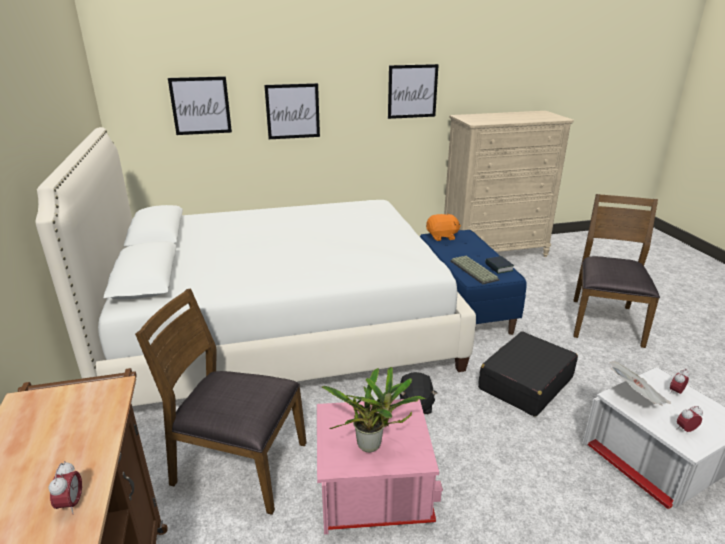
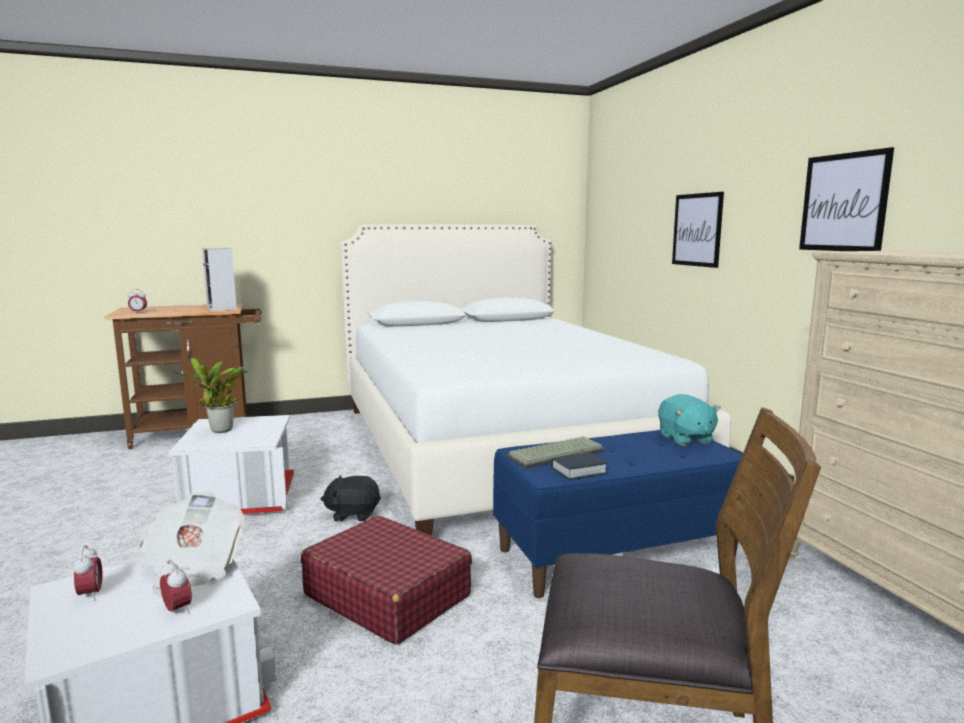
camera: 85 degrees right, 15 degrees down
brown chair [135,288,307,515] -> none
picture [168,76,232,135] -> none
pink storage box [317,399,443,534] -> white storage box [168,415,294,514]
orange plush toy [426,214,461,241] -> turquoise plush toy [658,394,721,446]
black suitcase [478,332,578,417] -> red suitcase [301,516,472,645]
none -> speaker [202,248,237,312]

